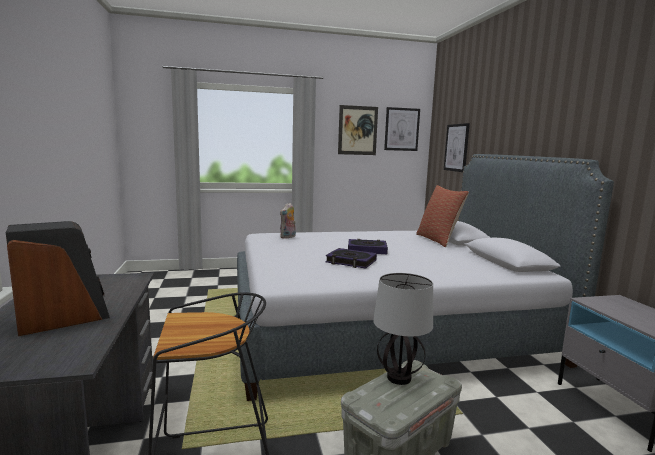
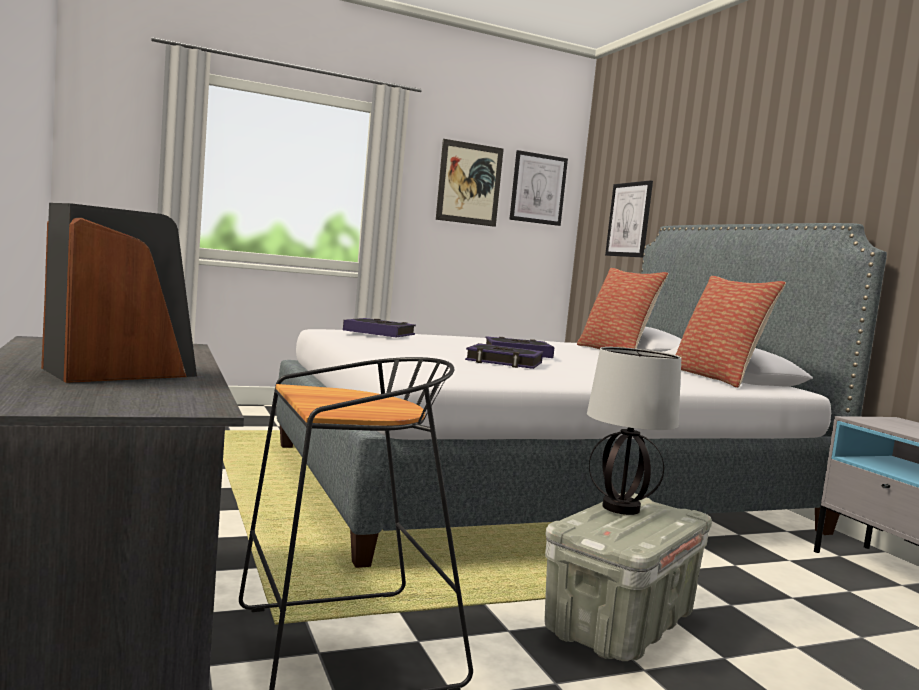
camera: 10 degrees left, 5 degrees down
plush toy [280,203,296,239] -> book [343,318,416,337]
none -> pillow [675,276,786,388]

